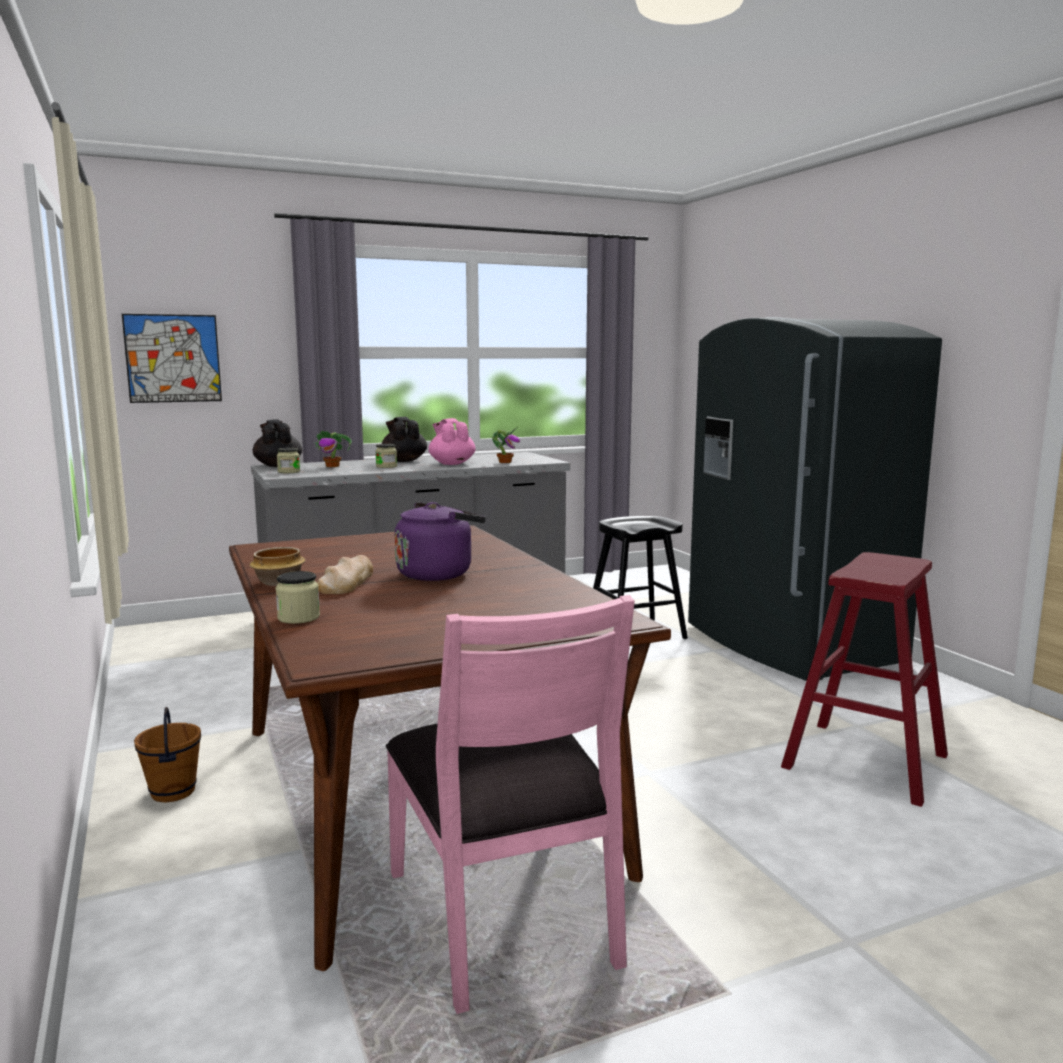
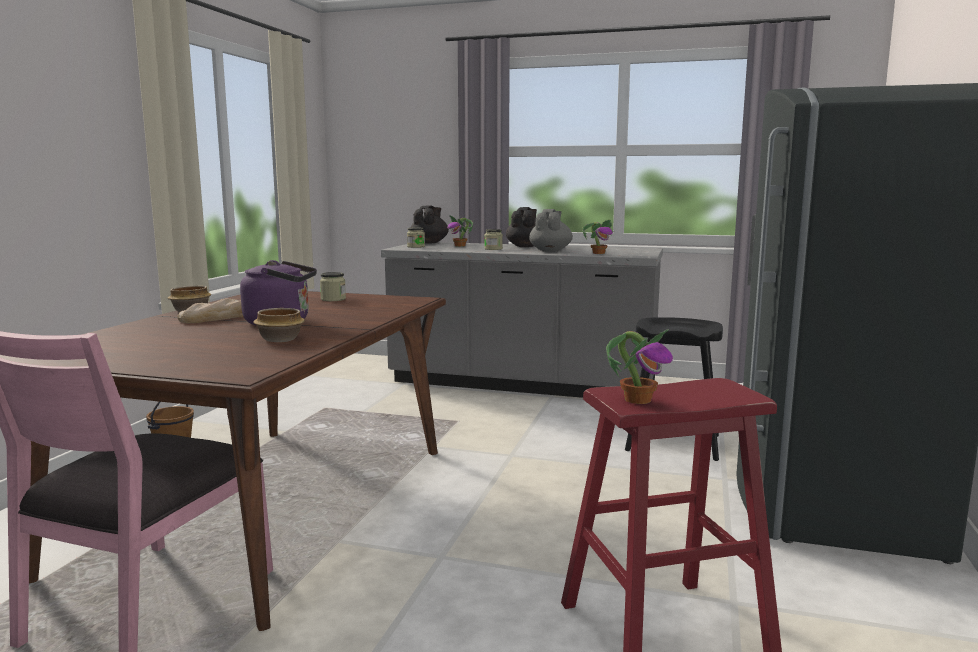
camera: 40 degrees right, 0 degrees up
picture [122,314,222,403] -> none
jar [275,571,320,624] -> jar moved to [320,272,346,301]
pink teapot [428,418,476,465] -> grey teapot [529,209,573,252]
none -> bowl [253,308,305,342]
none -> potted plant [606,329,673,404]

